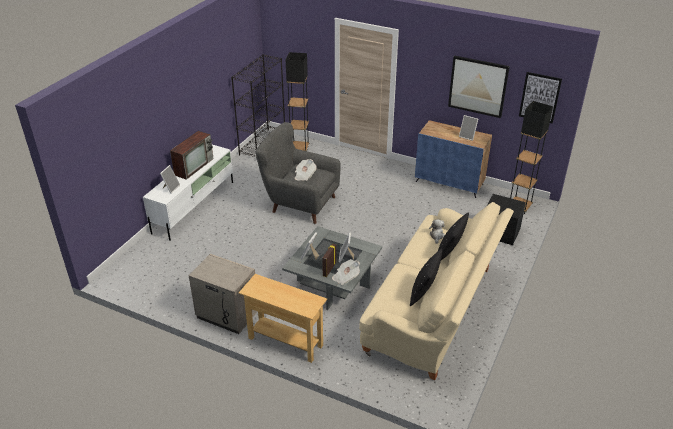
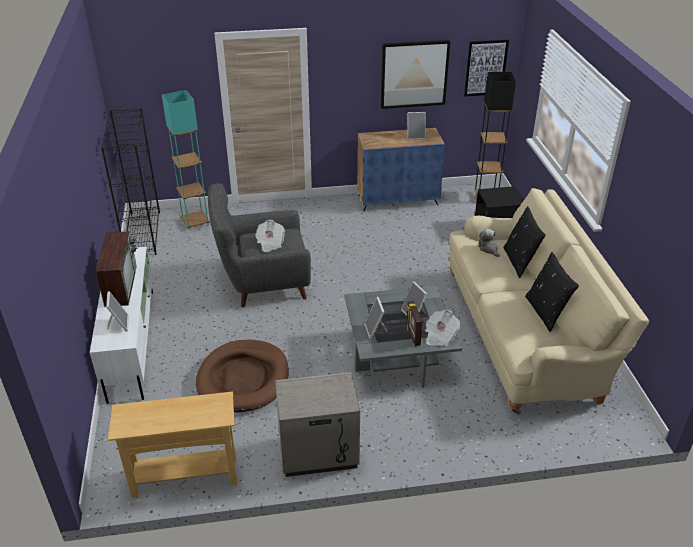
camera: 35 degrees left, 0 degrees up
beige console table [239,274,327,363] -> beige console table moved to [108,392,237,498]
black floor lamp [286,52,310,151] -> turquoise floor lamp [162,90,210,230]
none -> brown dog bed [196,340,289,412]

